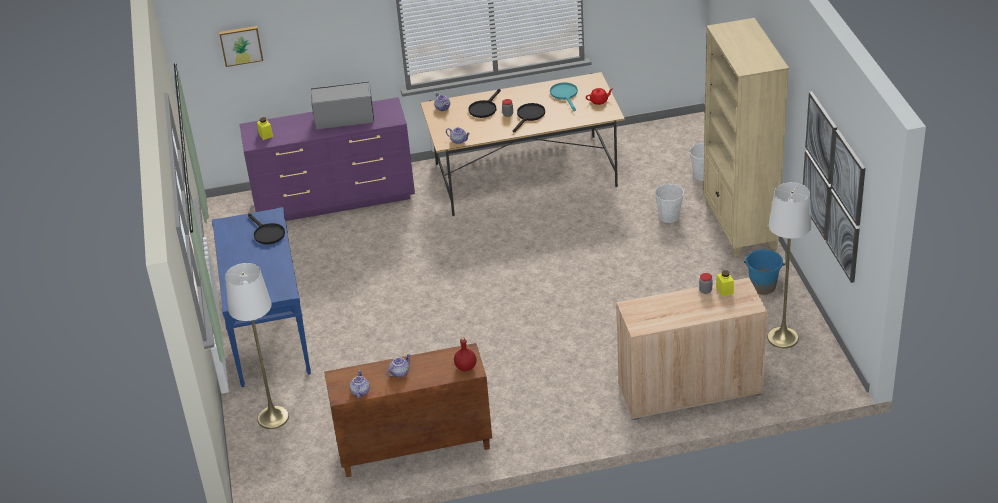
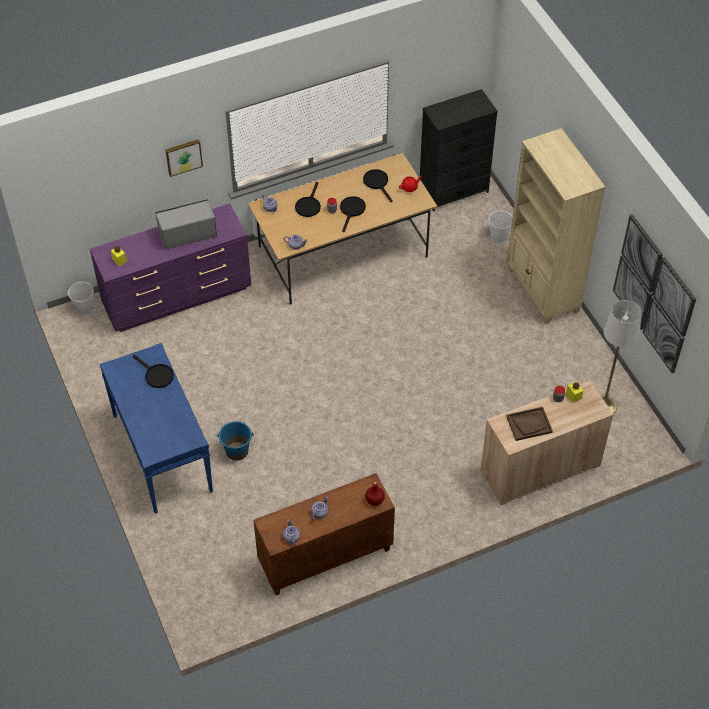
camera: 15 degrees left, 15 degrees up
picture [219,26,263,67] -> picture moved to [166,139,203,177]
white floor lamp [225,263,289,429] -> none
turquoise frying pan [550,82,578,111] -> black frying pan [363,169,392,202]
white bucket [655,183,684,223] -> white bucket moved to [68,281,94,316]
blue bucket [744,249,785,295] -> blue bucket moved to [217,421,254,461]
none -> black dresser [420,89,498,211]
none -> brown tray [506,407,553,441]

